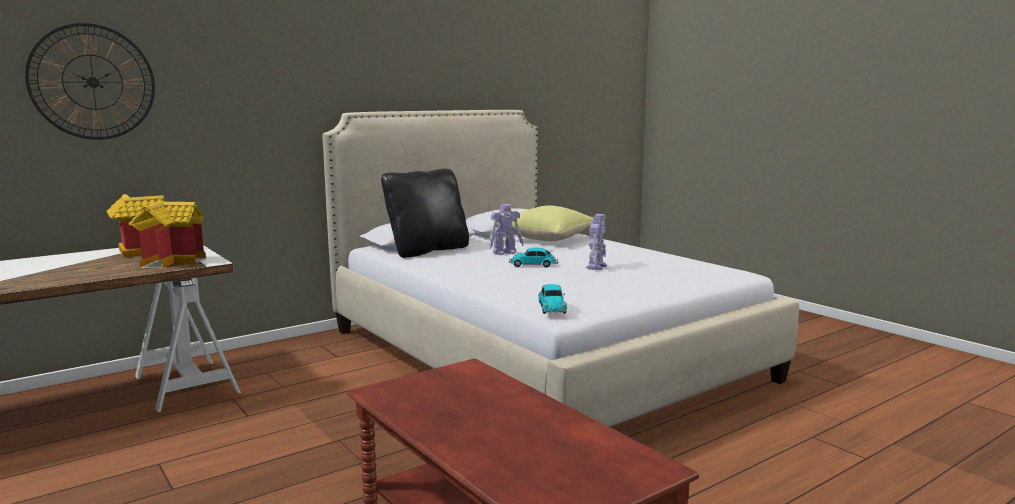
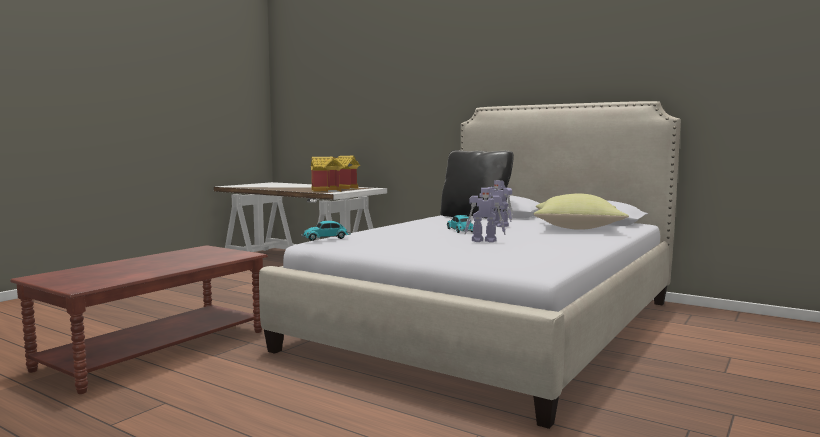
camera: 70 degrees right, 5 degrees down
wall clock [25,23,155,140] -> none

